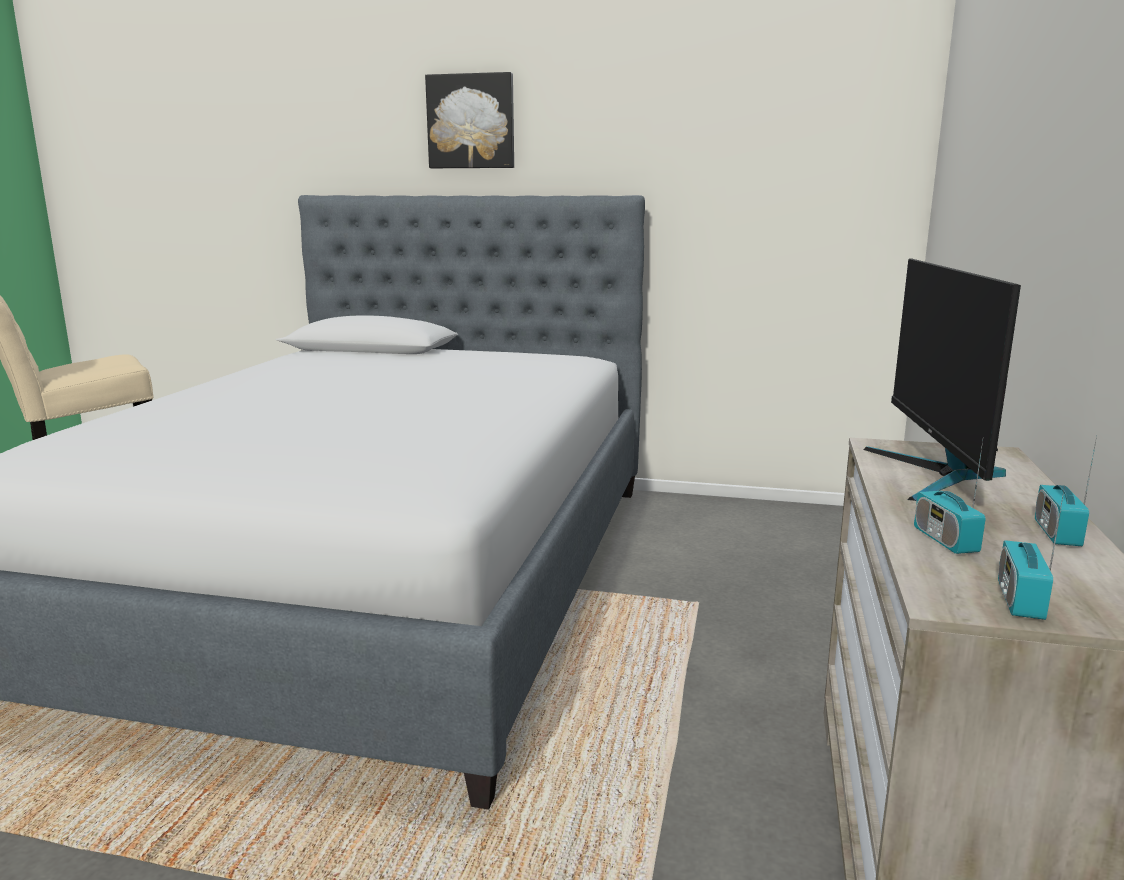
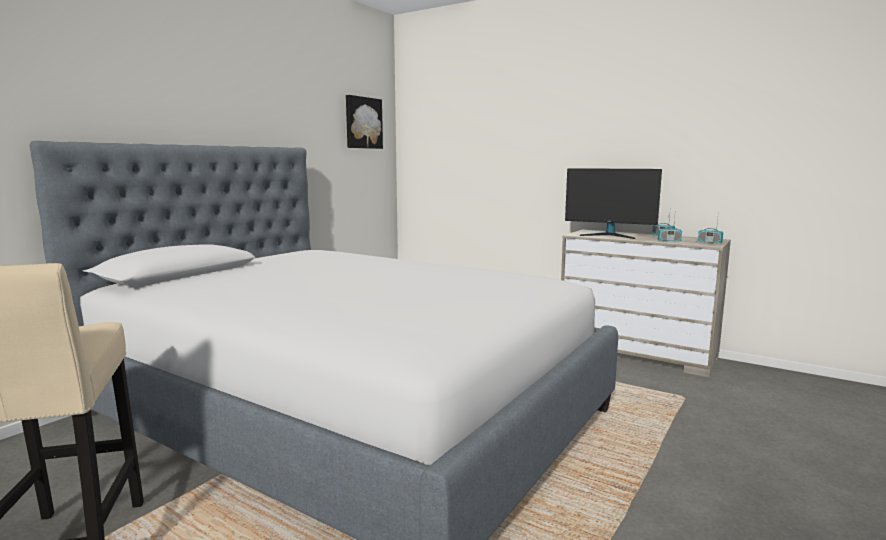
camera: 70 degrees left, 5 degrees down
picture [425,72,514,168] -> picture moved to [346,95,383,149]

